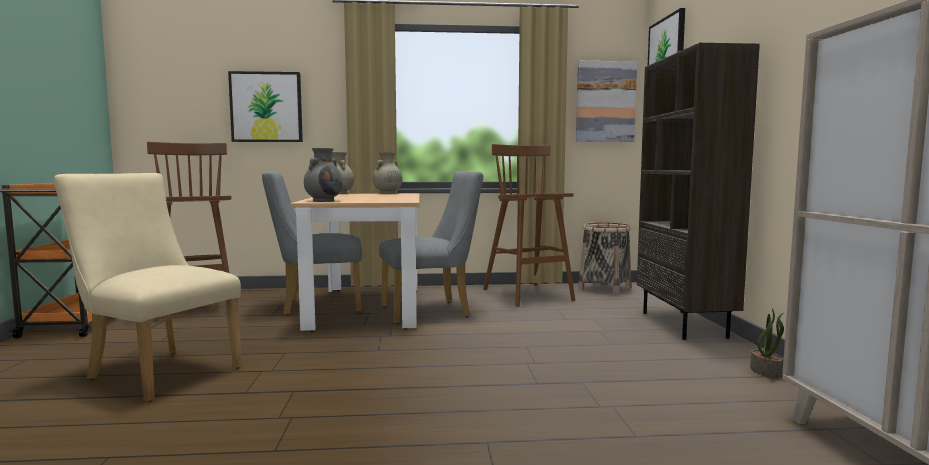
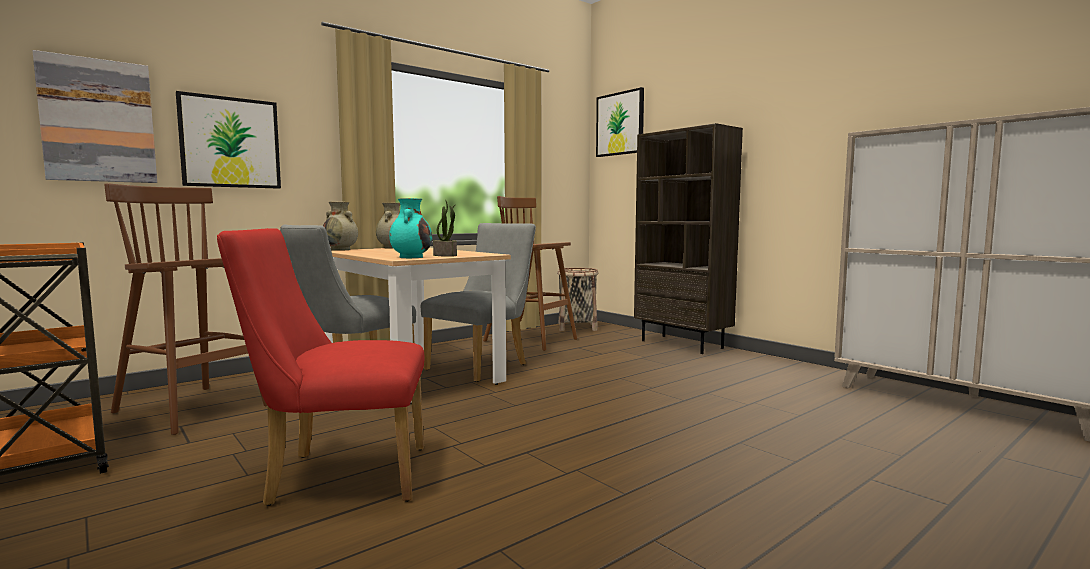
camera: 35 degrees left, 0 degrees up
beige chair [54,173,242,402] -> red chair [217,228,424,506]
grey vase [304,148,343,202] -> turquoise vase [389,198,432,258]
picture [576,61,637,142] -> picture moved to [32,50,157,183]
potted plant [750,309,785,379] -> potted plant moved to [433,199,457,257]

